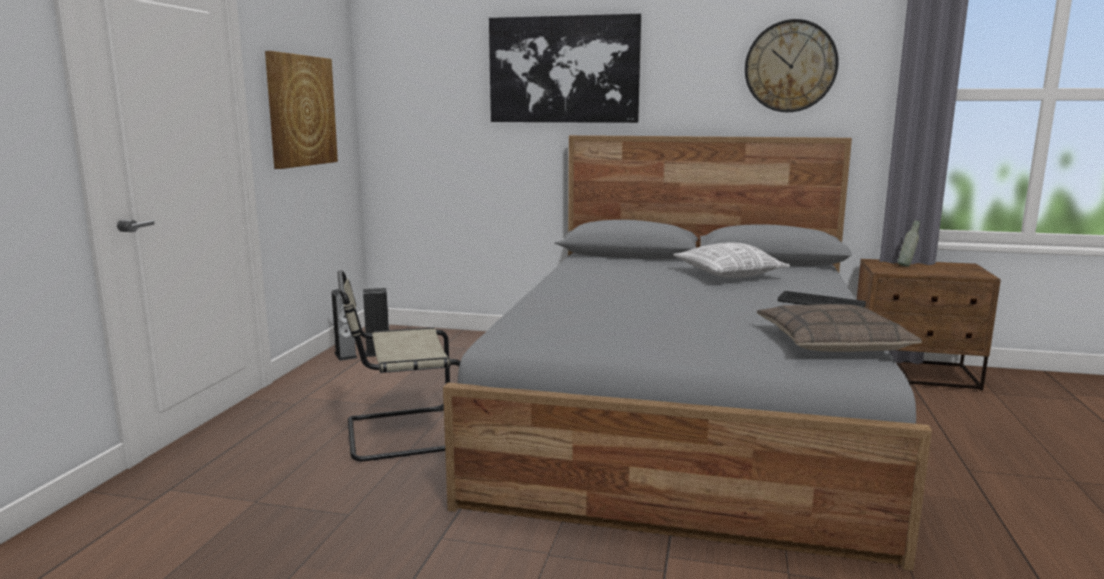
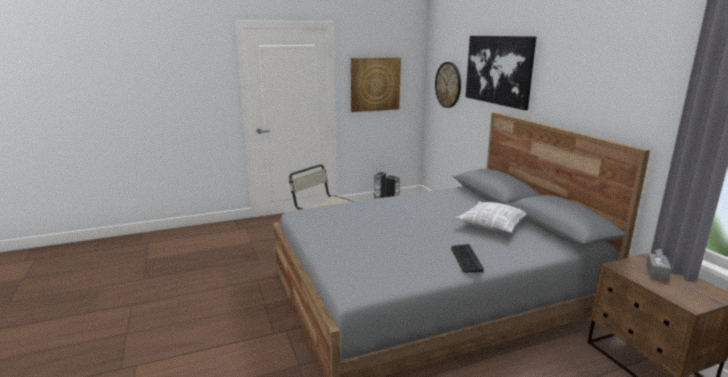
camera: 55 degrees right, 5 degrees up
wall clock [745,19,839,112] -> wall clock moved to [435,62,461,108]
pillow [757,304,922,352] -> none
grey bottle [898,221,920,267] -> grey tissue box [646,249,671,281]

